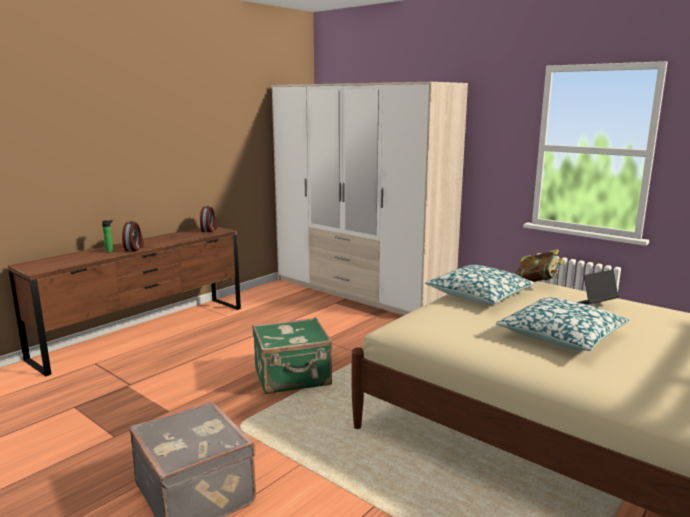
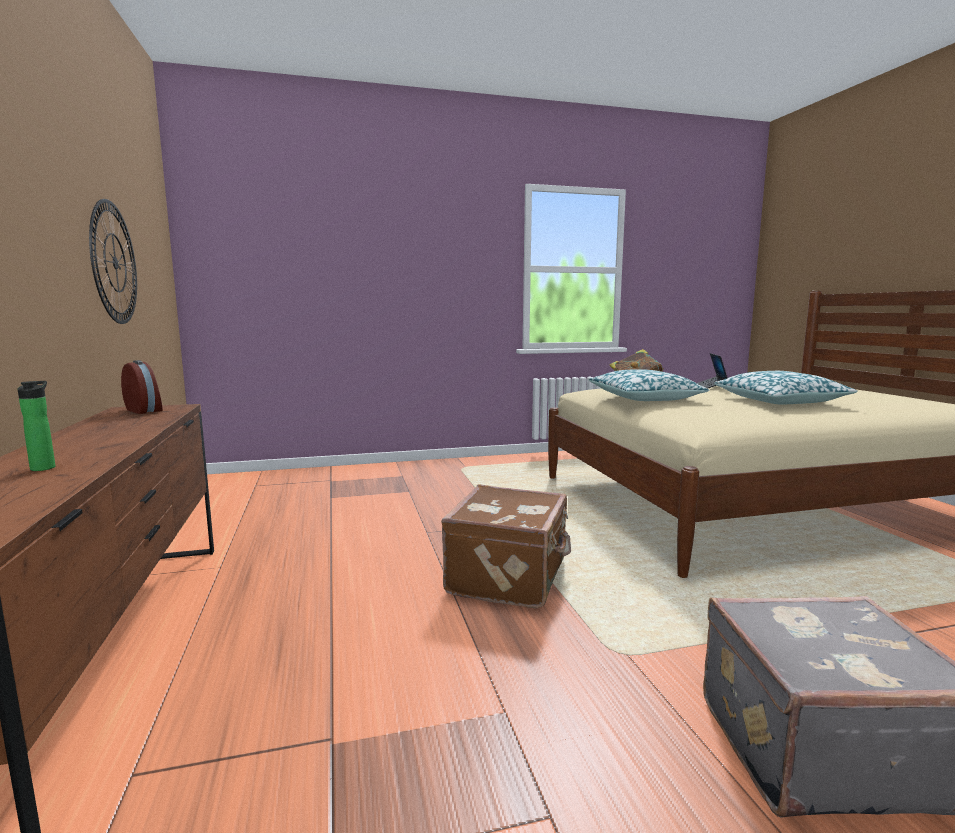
camera: 55 degrees left, 5 degrees down
alarm clock [122,221,144,251] -> none
green suitcase [252,317,333,394] -> brown suitcase [441,484,571,608]
wardrobe [271,82,468,315] -> none
none -> wall clock [89,199,137,324]

